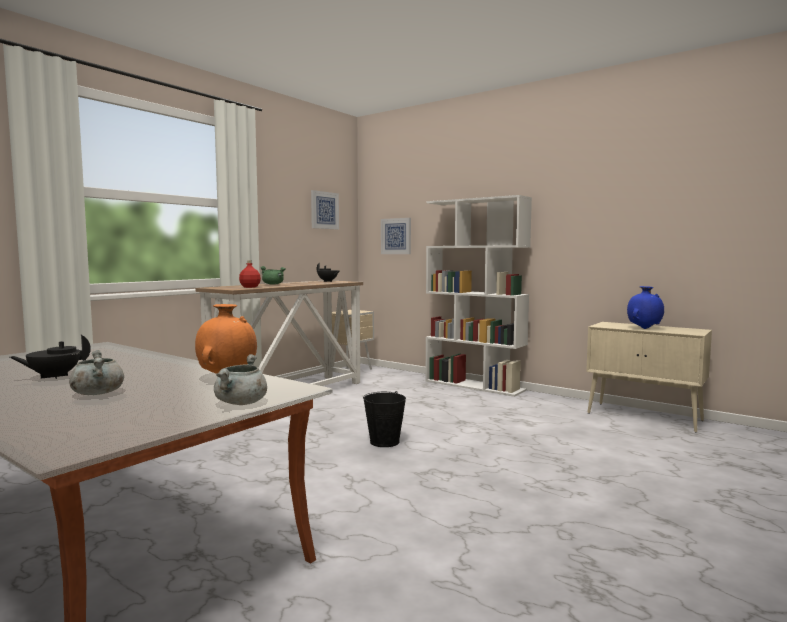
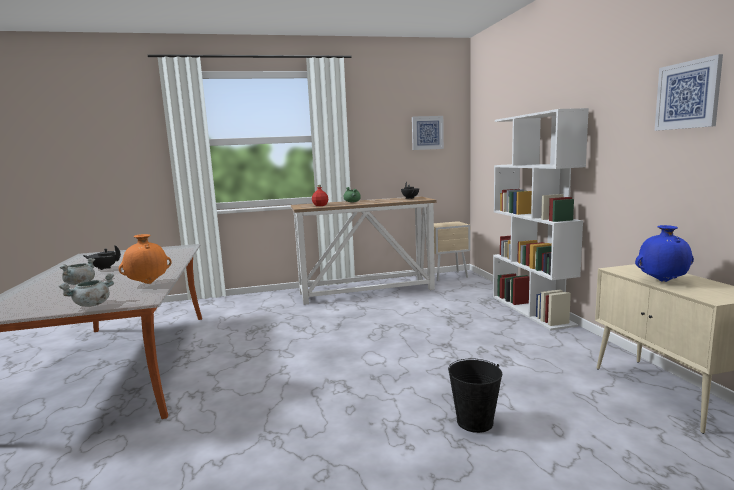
camera: 40 degrees right, 5 degrees up
black bucket [363,391,406,447] -> black bucket moved to [448,358,502,433]
picture [381,218,411,254] -> picture moved to [655,54,723,131]

